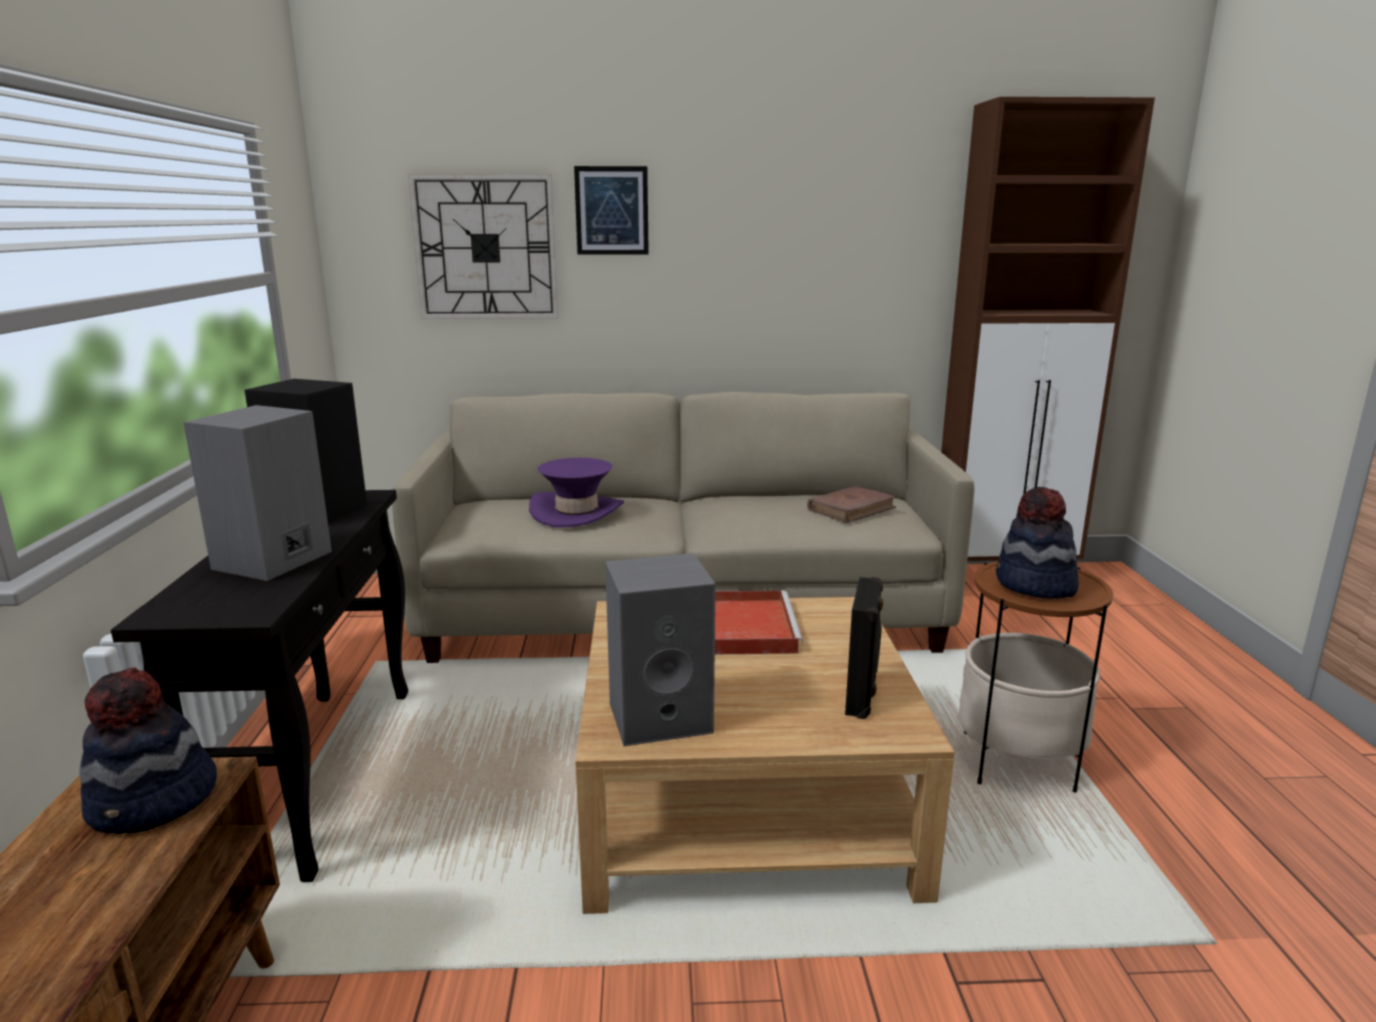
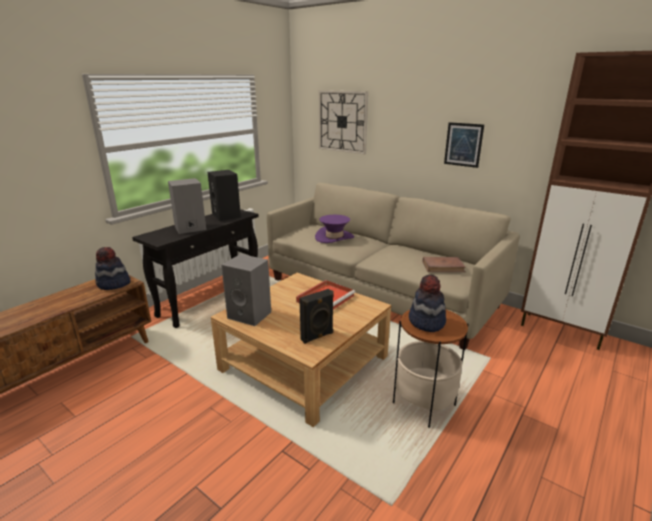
camera: 40 degrees right, 5 degrees up
picture [574,166,649,255] -> picture moved to [444,122,484,168]

